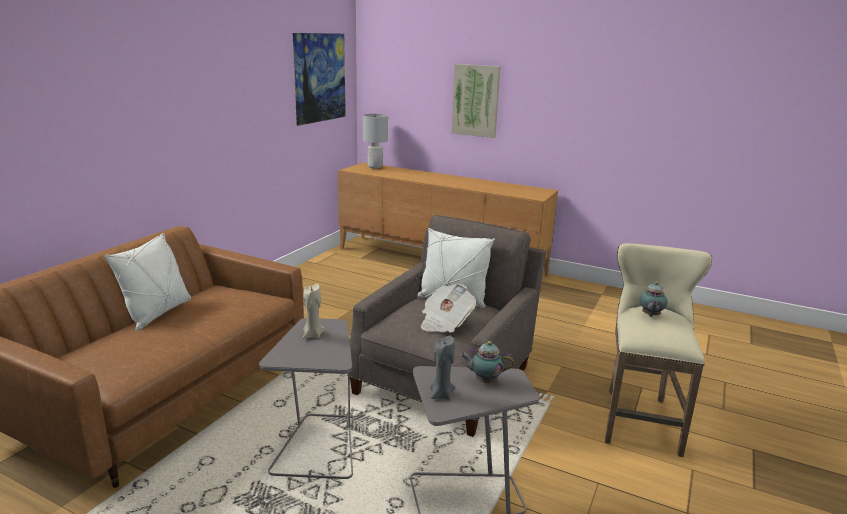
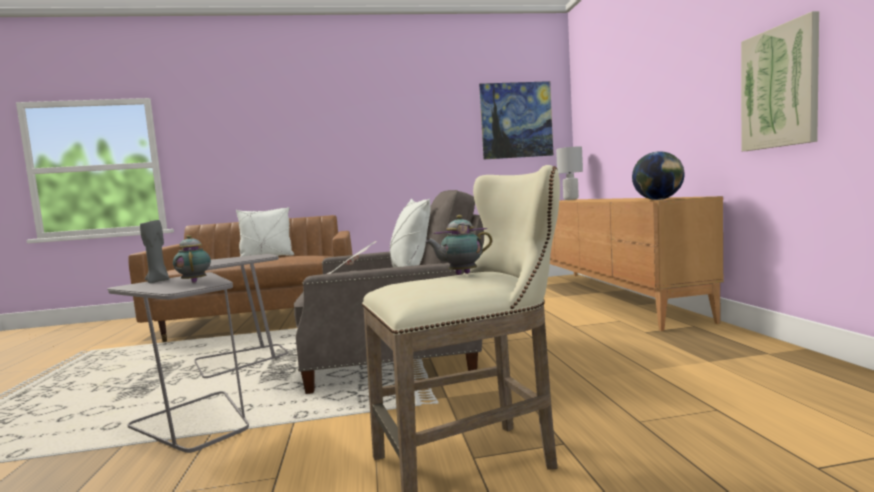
camera: 55 degrees right, 15 degrees down
beige candle [303,284,325,339] -> none
picture [451,64,501,138] -> picture moved to [741,11,819,151]
none -> globe [632,151,685,200]

